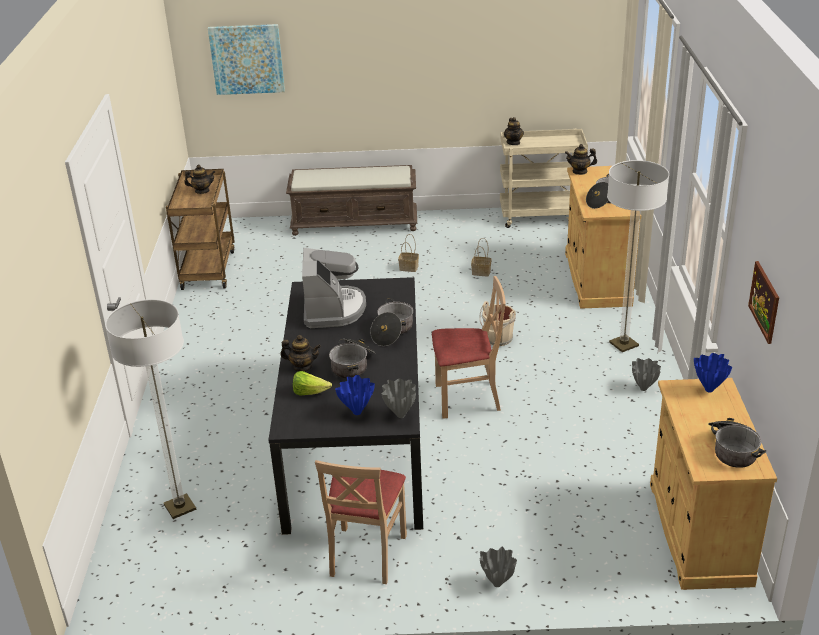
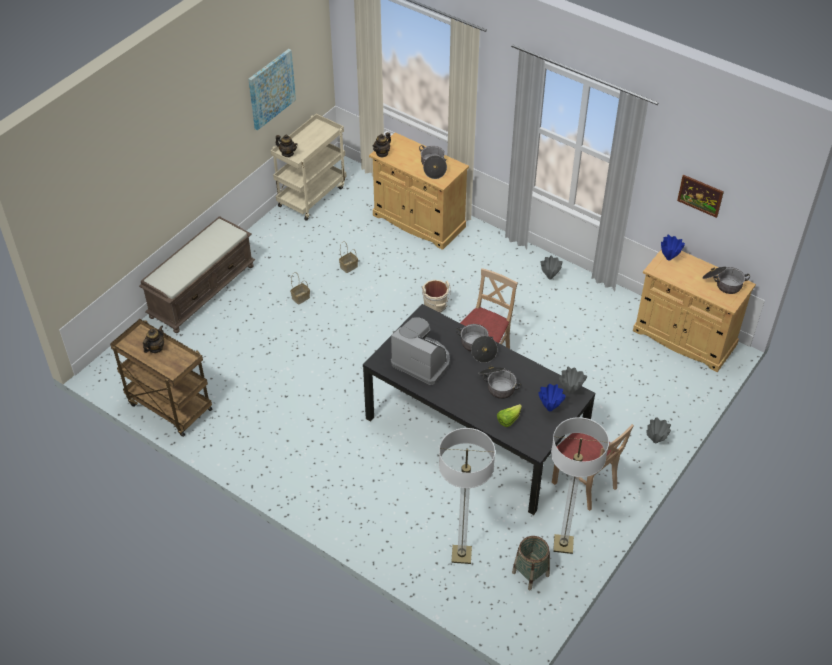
camera: 55 degrees left, 15 degrees up
picture [208,24,285,95] -> picture moved to [248,49,296,131]
teapot [280,335,321,372] -> none
floor lamp [607,160,669,352] -> floor lamp moved to [551,417,609,554]
none -> basket [512,536,550,590]

